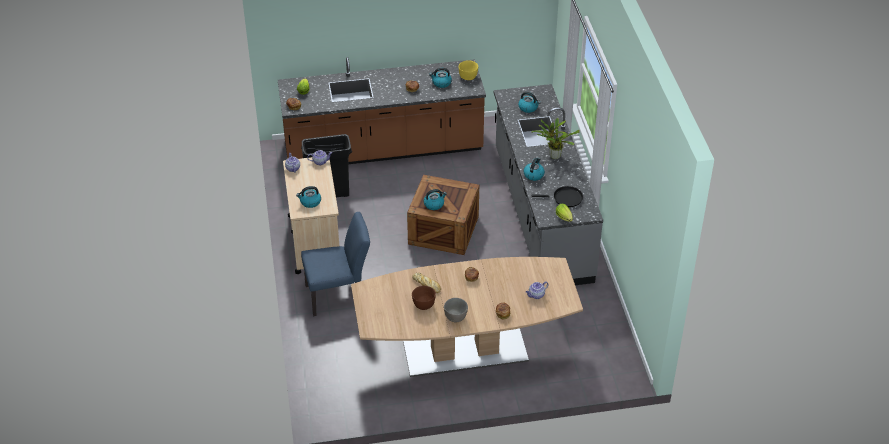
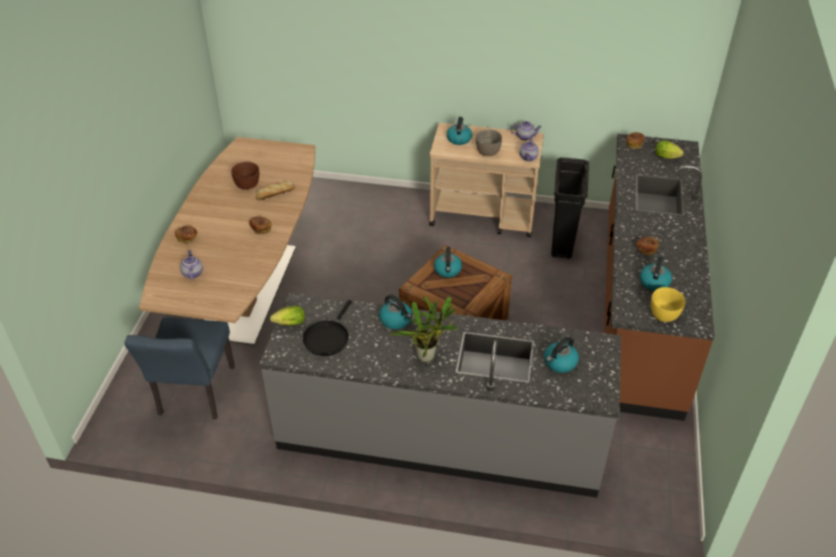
camera: 110 degrees right, 0 degrees up
blue chair [301,212,370,316] -> blue chair moved to [124,318,235,419]
grey bowl [444,298,468,322] -> grey bowl moved to [476,129,502,156]

